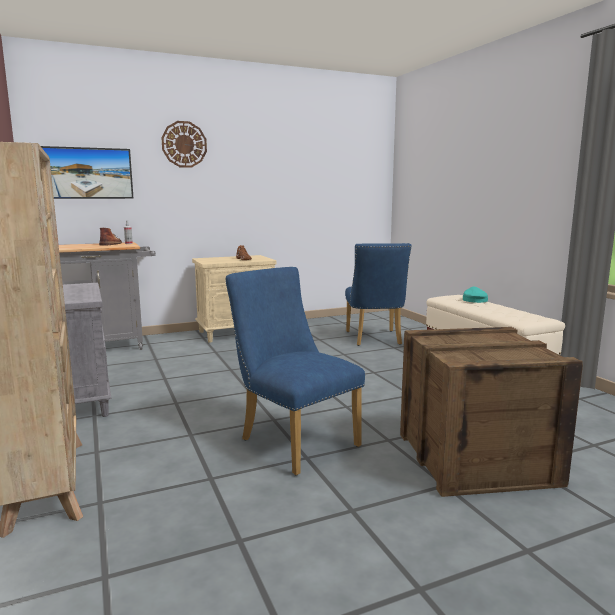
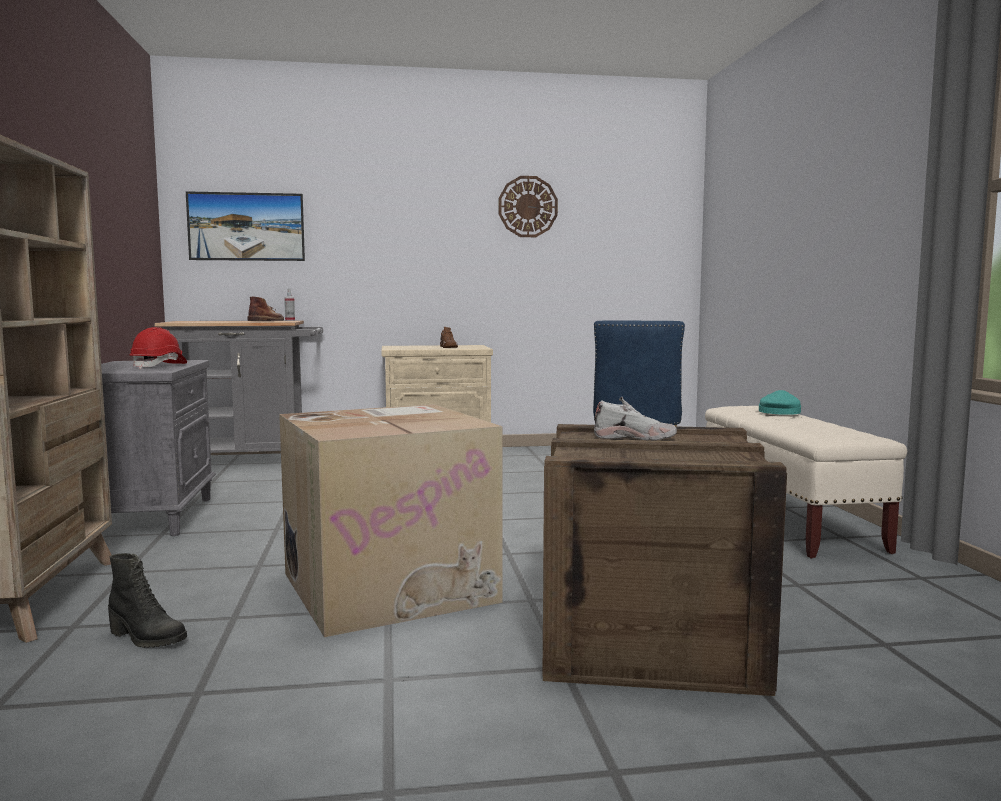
camera: 15 degrees right, 5 degrees down
wall clock [161,121,207,168] -> wall clock moved to [499,176,558,237]
blue chair [225,267,365,475] -> cardboard box [279,404,502,637]
none -> black boot [108,553,187,648]
none -> red hard hat [129,327,187,369]
none -> white shoe [594,397,677,440]

